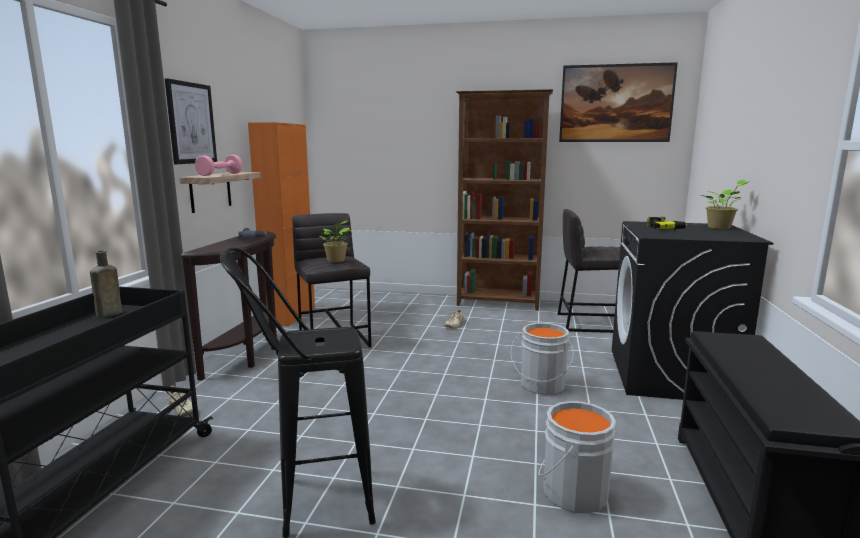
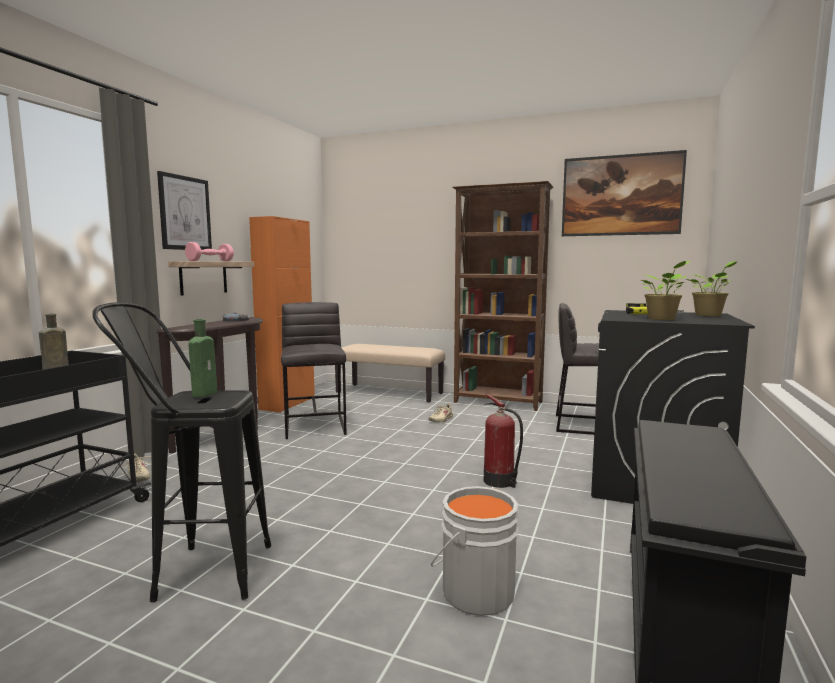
camera: 10 degrees right, 5 degrees down
potted plant [319,220,352,262] -> potted plant moved to [641,261,690,320]
grey bucket [511,323,574,395] -> fire extinguisher [484,394,523,488]
none -> green bottle [188,319,218,397]
none -> beige bench [335,344,445,403]

